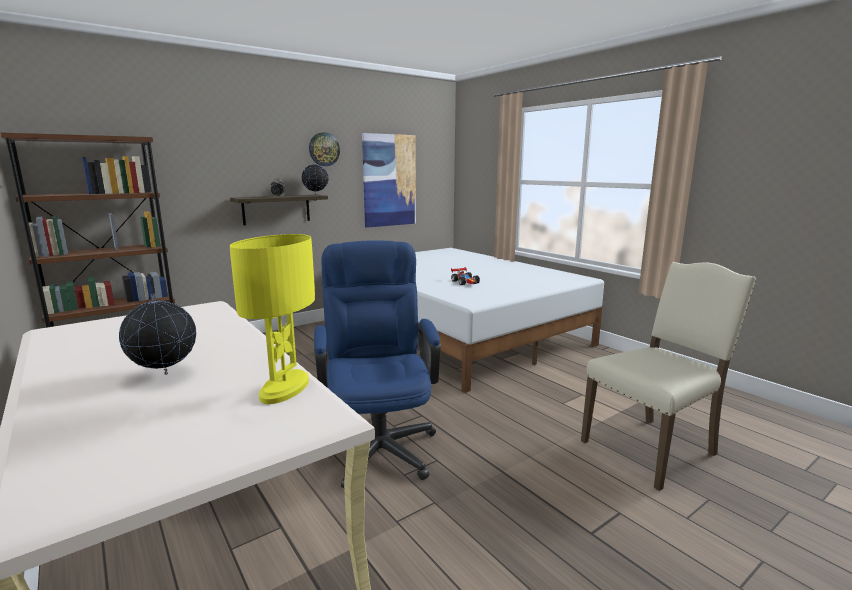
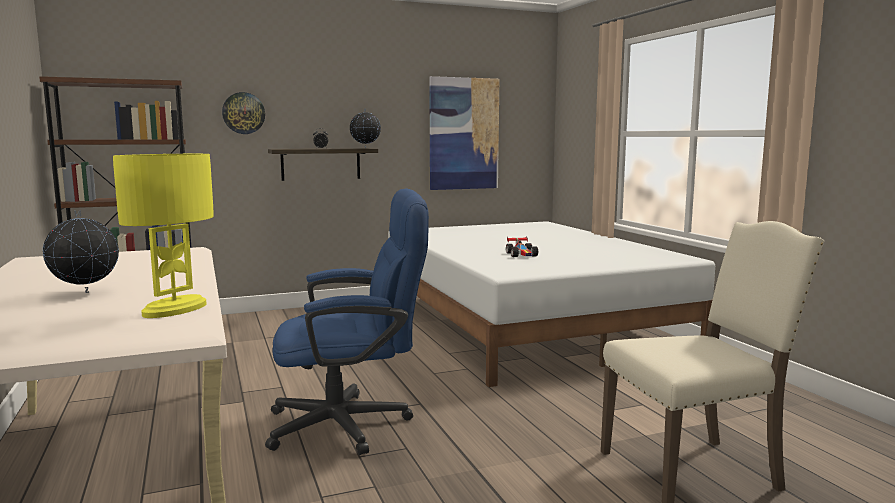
camera: 15 degrees right, 5 degrees down
wall clock [309,132,340,166] -> wall clock moved to [222,92,265,134]
blue office chair [314,240,441,488] -> blue office chair turned 75 degrees clockwise [265,189,429,455]

